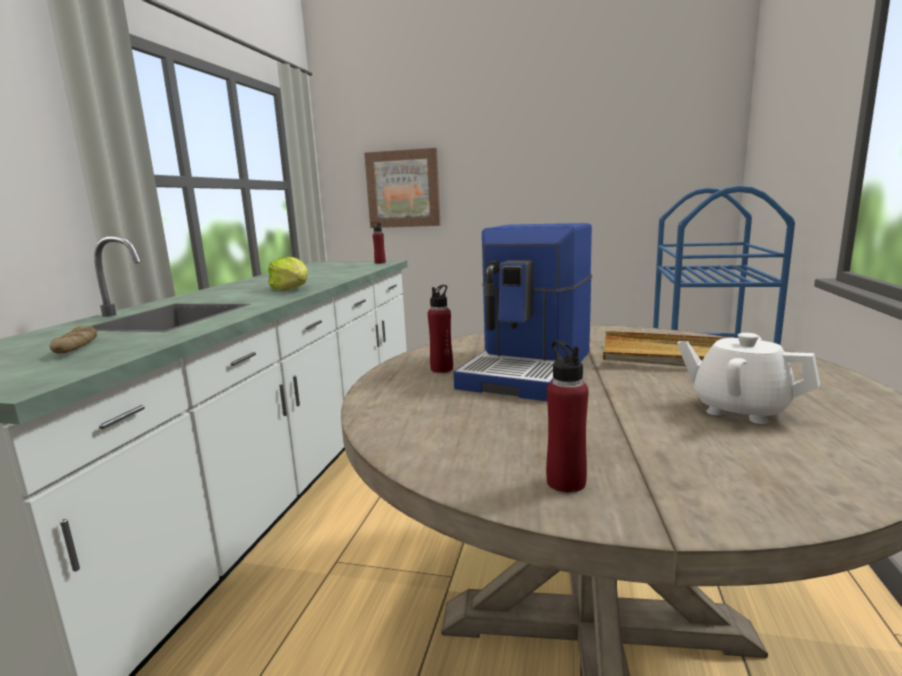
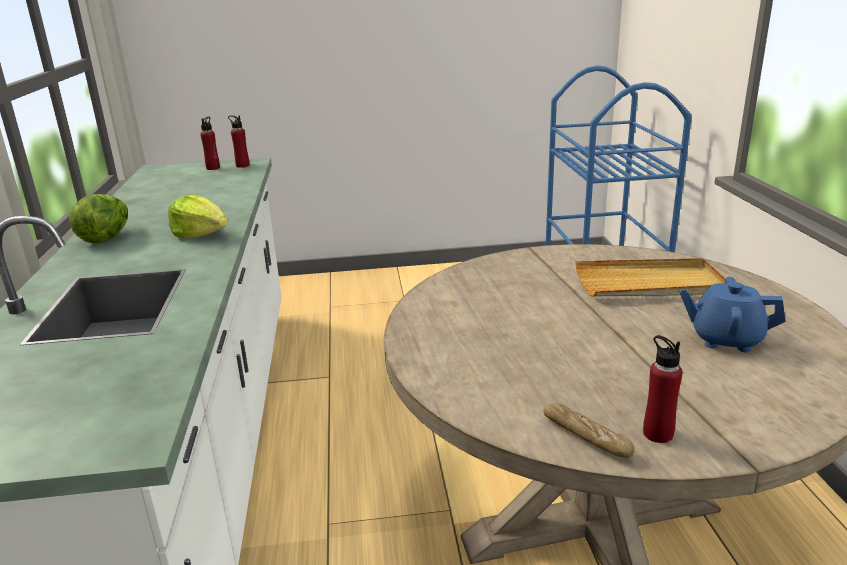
camera: 20 degrees left, 10 degrees up
bread [50,326,97,354] -> bread moved to [544,403,634,458]
picture [364,148,441,228] -> none
red bottle [428,285,453,373] -> red bottle moved to [200,117,220,170]
coffee machine [454,223,592,401] -> none
white teapot [677,333,820,424] -> blue teapot [680,277,785,352]
none -> lettuce [69,194,128,244]

